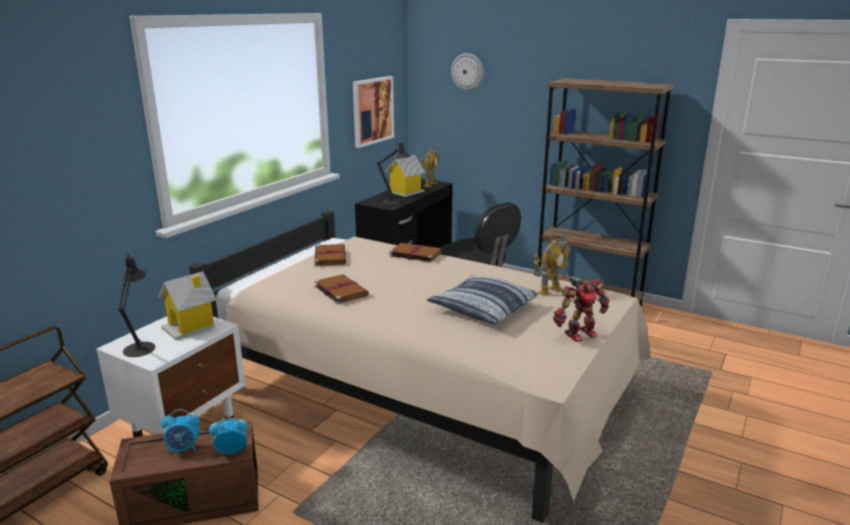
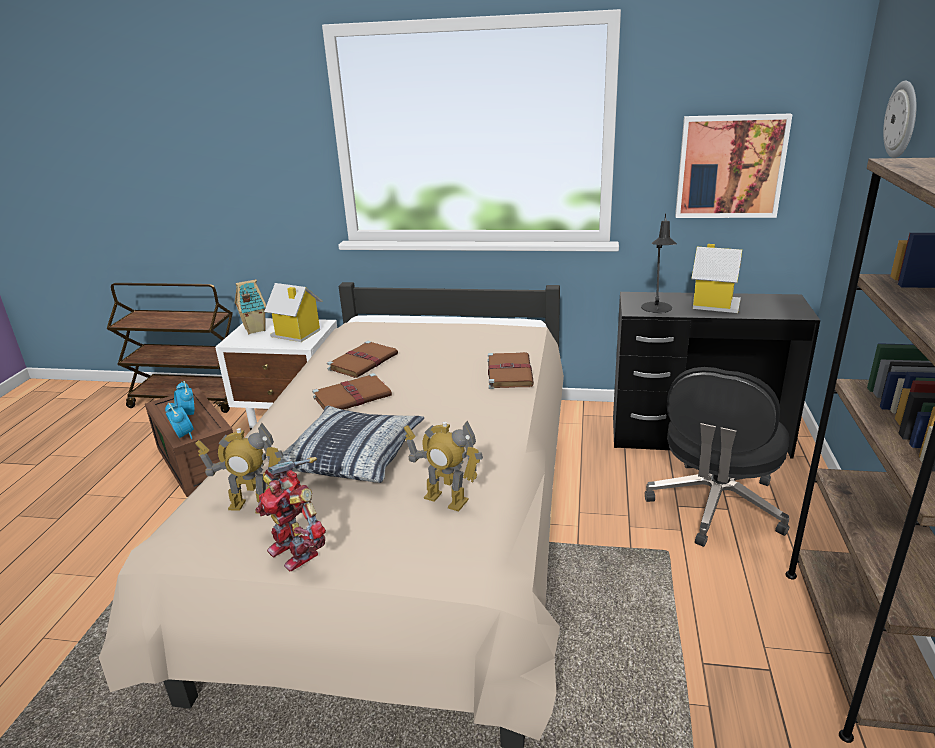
camera: 70 degrees right, 5 degrees up
black table lamp [118,253,155,357] -> toy house [234,279,266,334]
brown book [314,244,346,266] -> brown book moved to [312,373,392,410]
toy robot [421,145,440,187] -> toy robot moved to [195,423,284,514]

